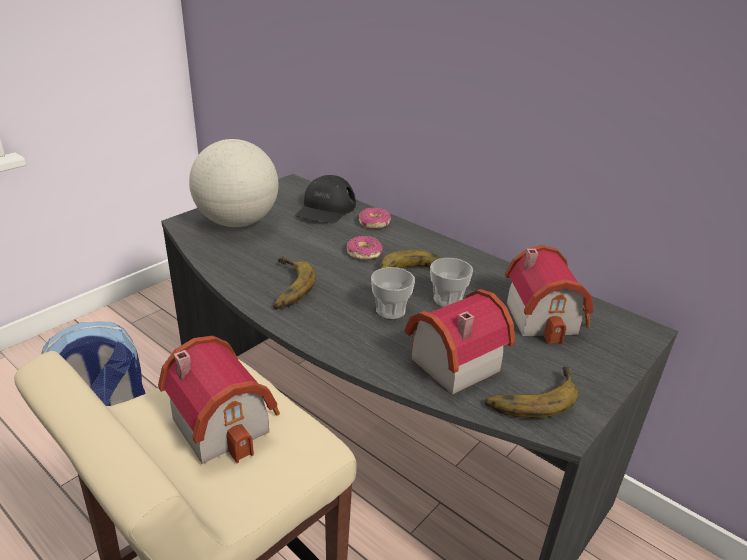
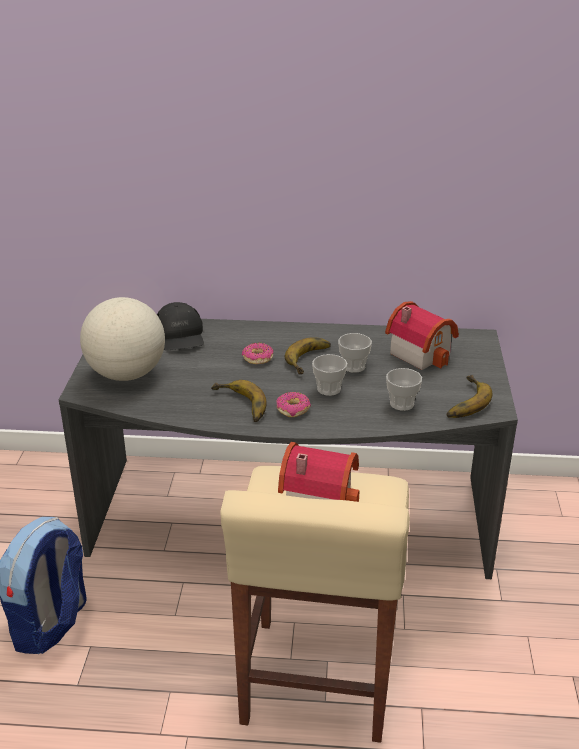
camera: 35 degrees left, 0 degrees up
donut [358,207,391,228] -> donut moved to [276,392,311,417]
toy house [404,289,515,395] -> cup [386,368,422,411]

